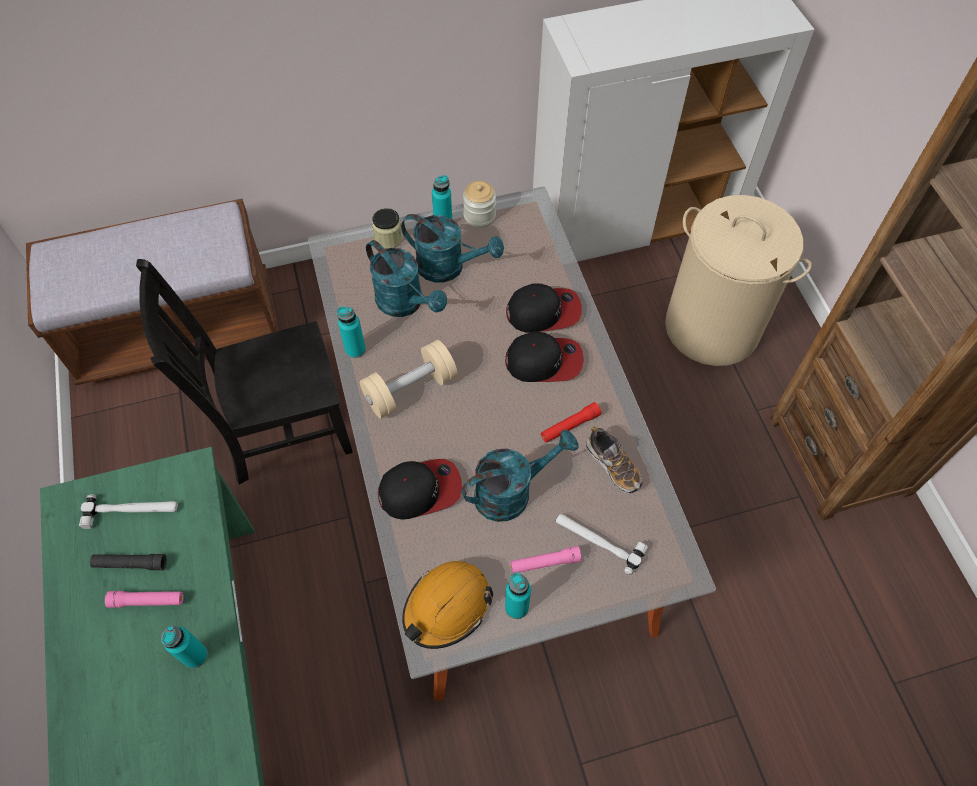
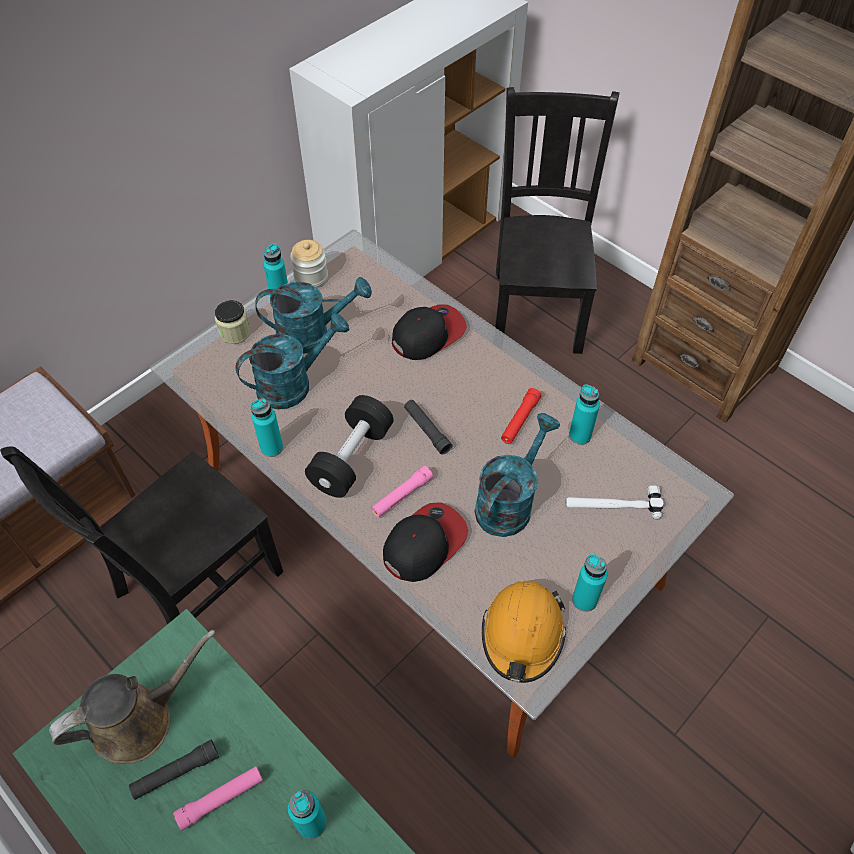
camera: 30 degrees left, 5 degrees down
hammer [79,494,178,529] -> brown watering can [49,629,216,763]
beige dumbbell [359,340,458,419] -> black dumbbell [305,395,393,498]
turquoise watering can [366,240,447,317] -> turquoise watering can turned 45 degrees counterclockwise [236,313,349,409]
cap [505,331,583,382] -> none
pink flashlight [510,546,582,573] -> pink flashlight moved to [371,466,433,518]
shoe [586,427,643,494] -> turquoise bottle [569,384,600,445]
beige laundry basket [665,195,812,366] -> black chair [495,87,620,354]
none -> black flashlight [404,400,453,455]

